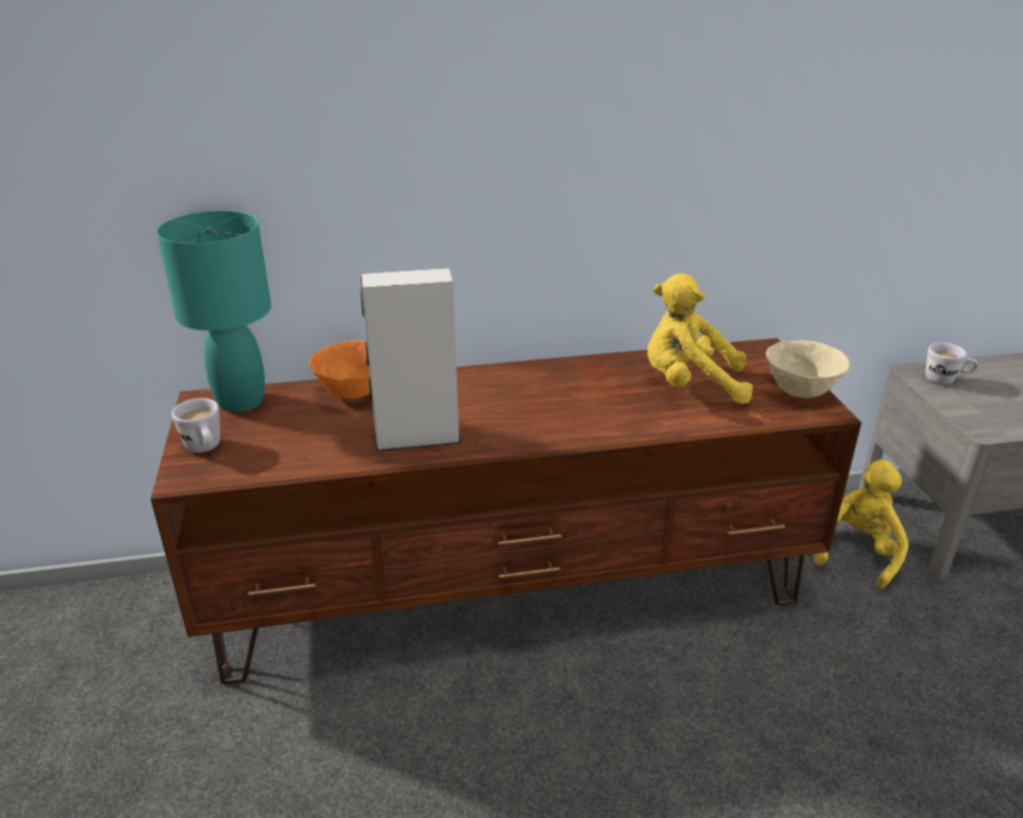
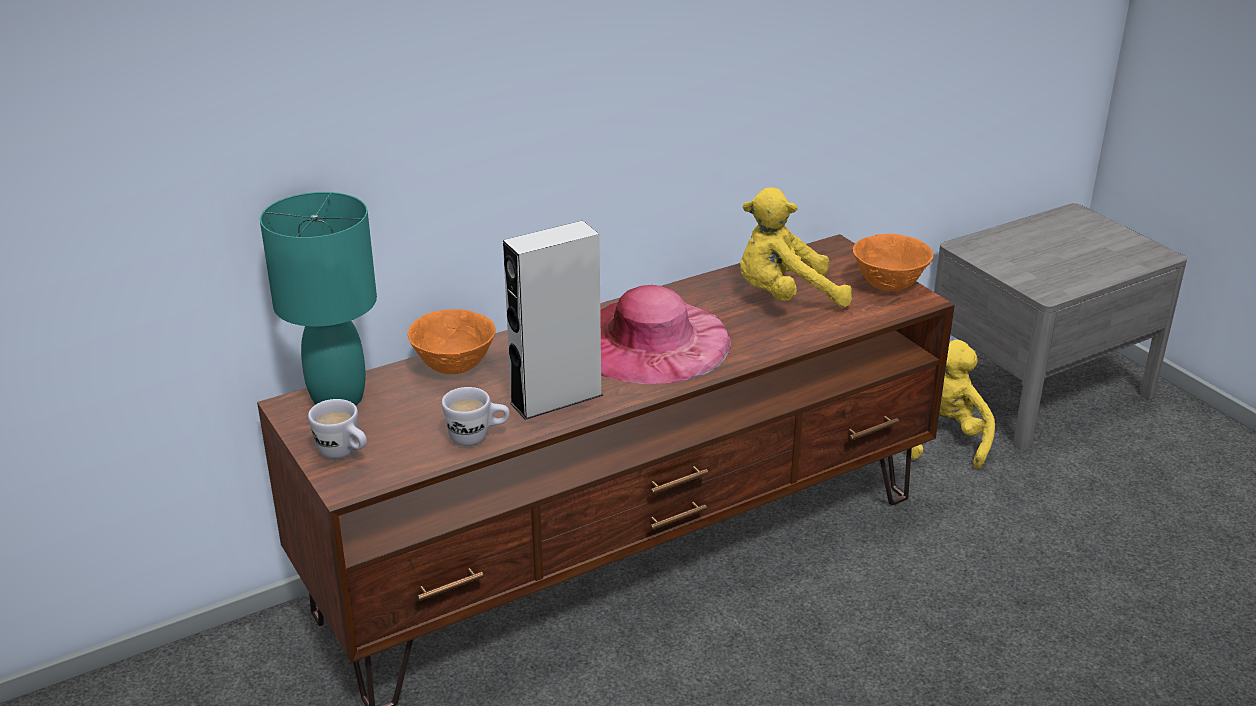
camera: 20 degrees left, 0 degrees up
beige bowl [766,340,850,398] -> orange bowl [853,234,934,291]
white mug [926,342,979,385] -> white mug moved to [442,387,510,446]
none -> pink hat [600,285,731,385]

